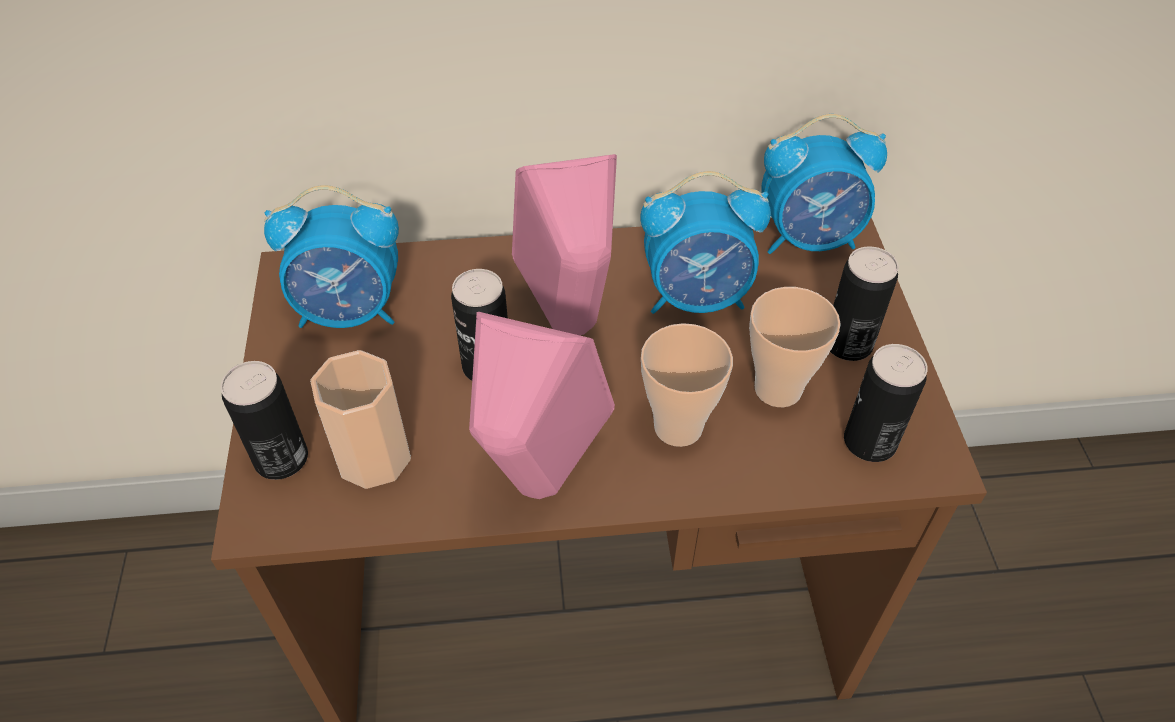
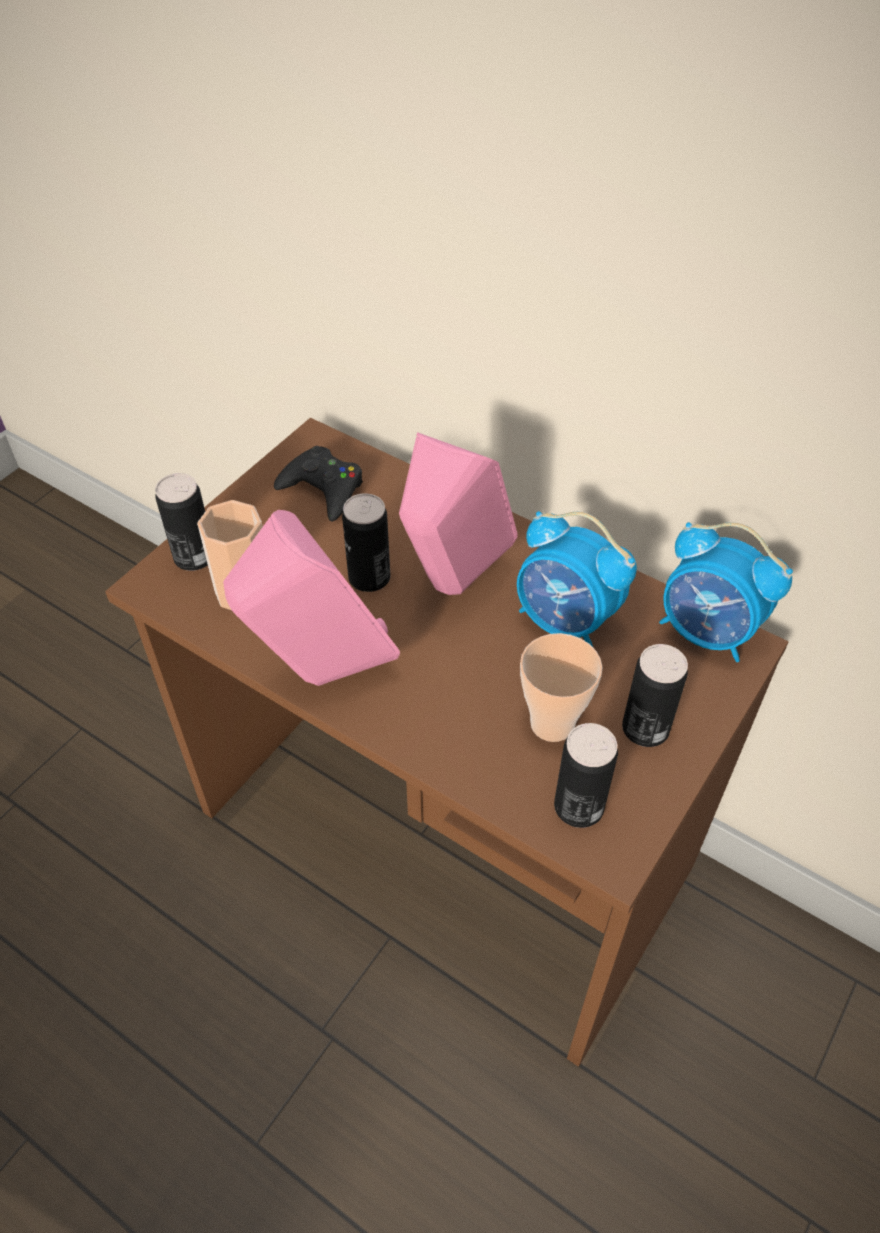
camera: 40 degrees right, 0 degrees up
alarm clock [264,185,399,328] -> black game controller [274,446,363,522]
cup [641,323,733,447] -> none

